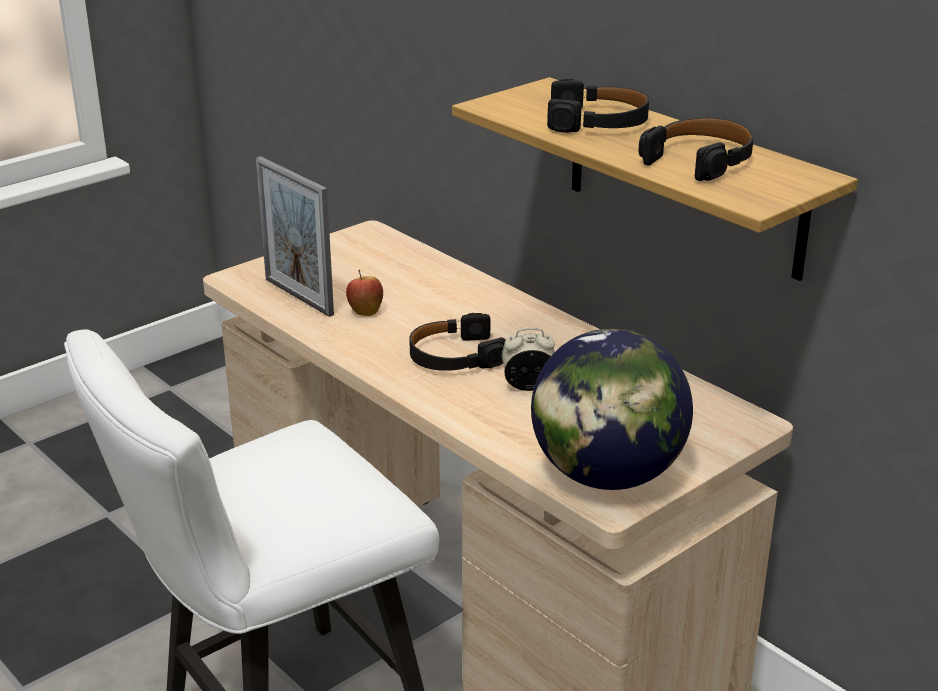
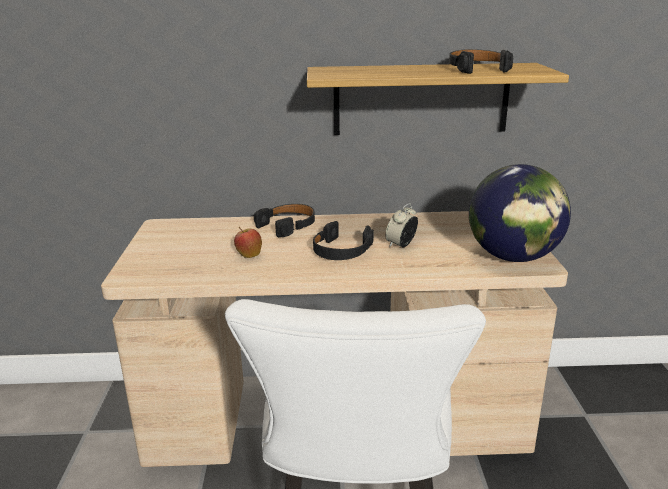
camera: 50 degrees left, 5 degrees down
picture frame [256,156,334,317] -> none
black headphones [547,79,649,133] -> black headphones moved to [254,204,315,237]

